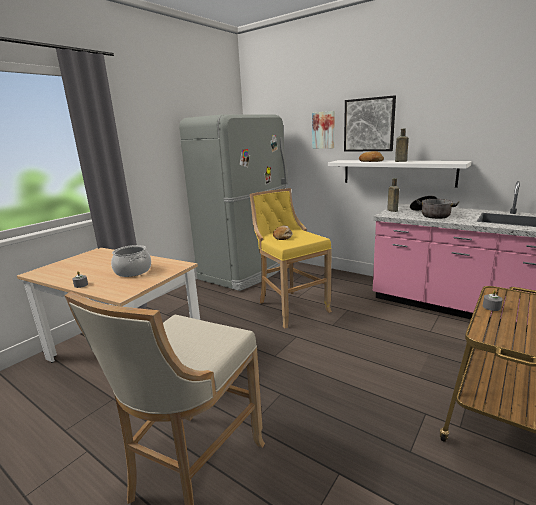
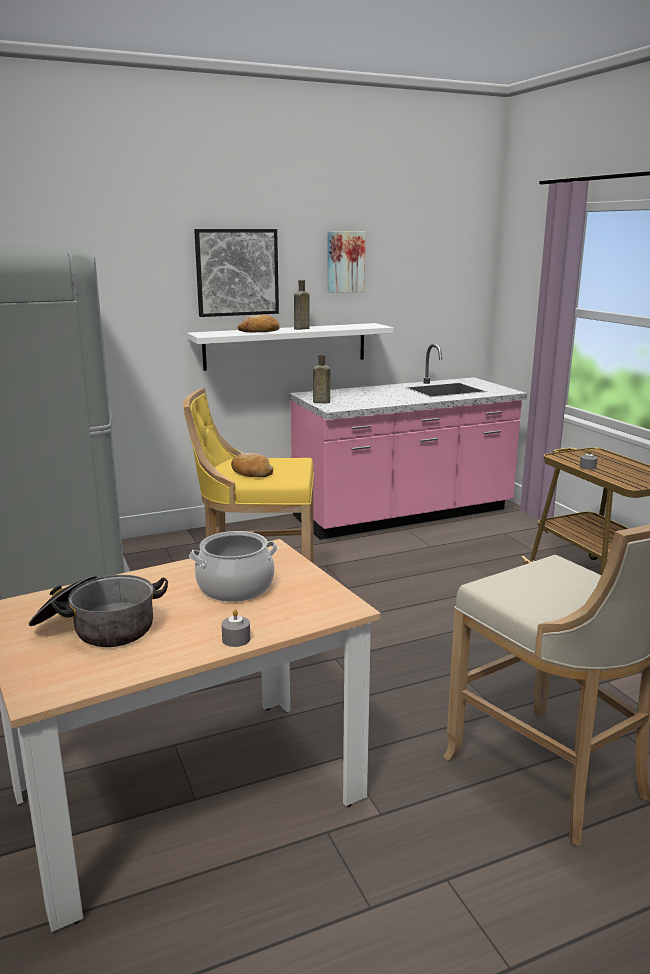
camera: 60 degrees left, 0 degrees up
picture [312,111,335,149] -> picture moved to [327,231,366,293]
cooking pot [410,195,459,219] -> cooking pot moved to [29,575,168,647]

